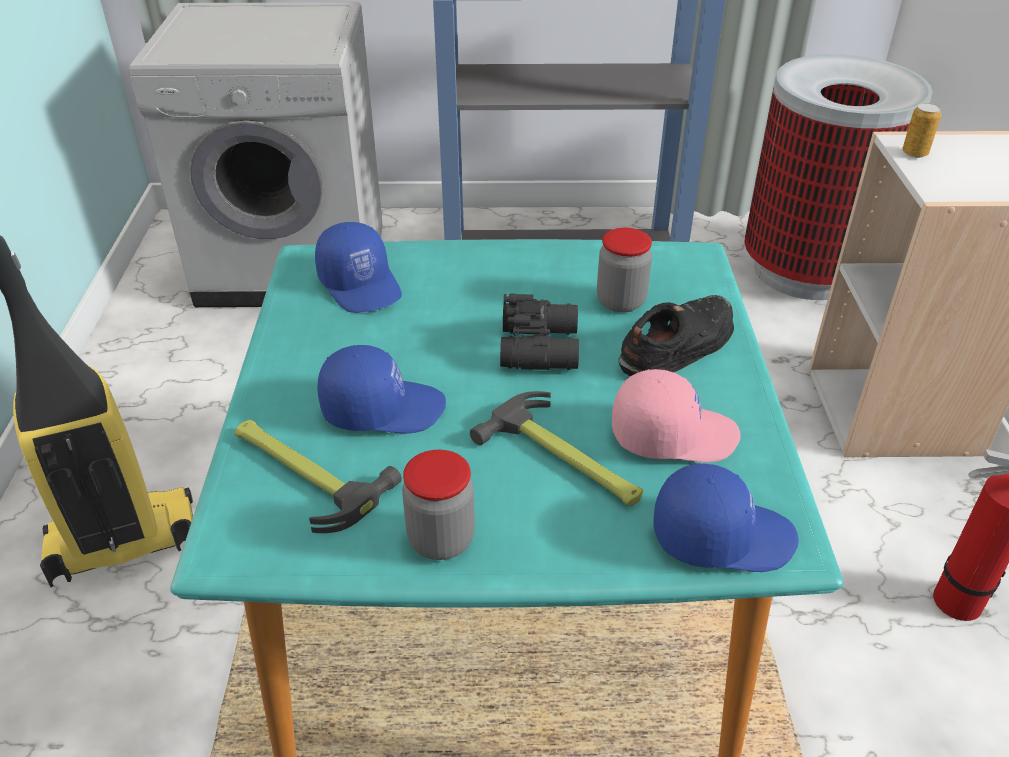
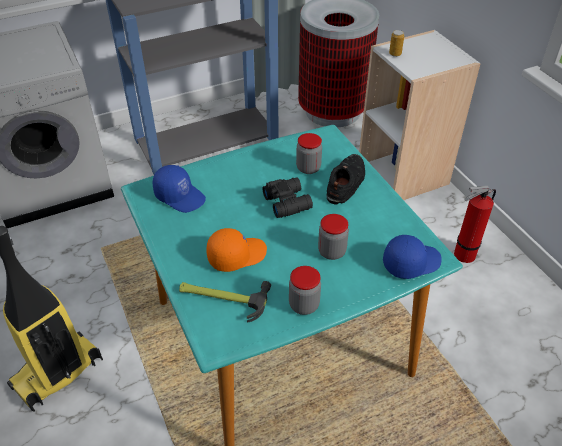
camera: 25 degrees left, 5 degrees up
blue cap [317,345,446,434] -> orange cap [206,228,267,272]
hammer [470,391,644,506] -> jar [318,214,349,260]
pink cap [612,369,741,463] -> none

